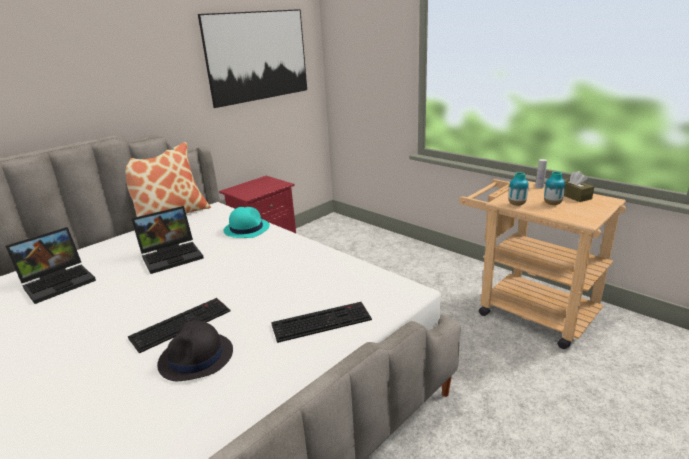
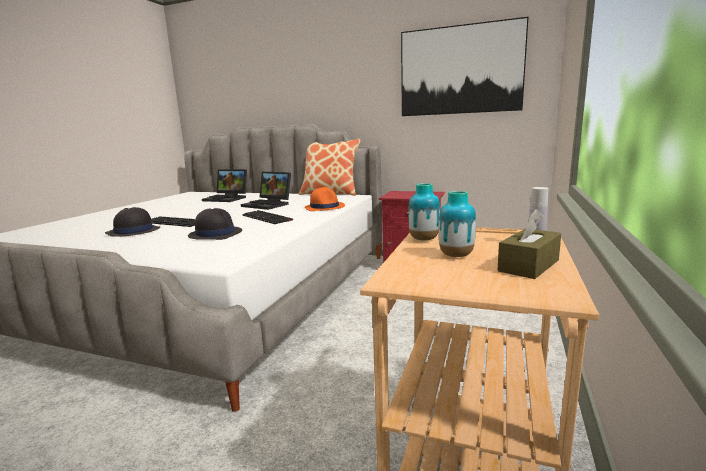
camera: 65 degrees right, 10 degrees down
turquoise hat [223,207,270,238] -> orange hat [305,187,345,211]
keyboard [271,302,372,343] -> keyboard moved to [242,210,293,224]
none -> black hat [188,208,242,240]

